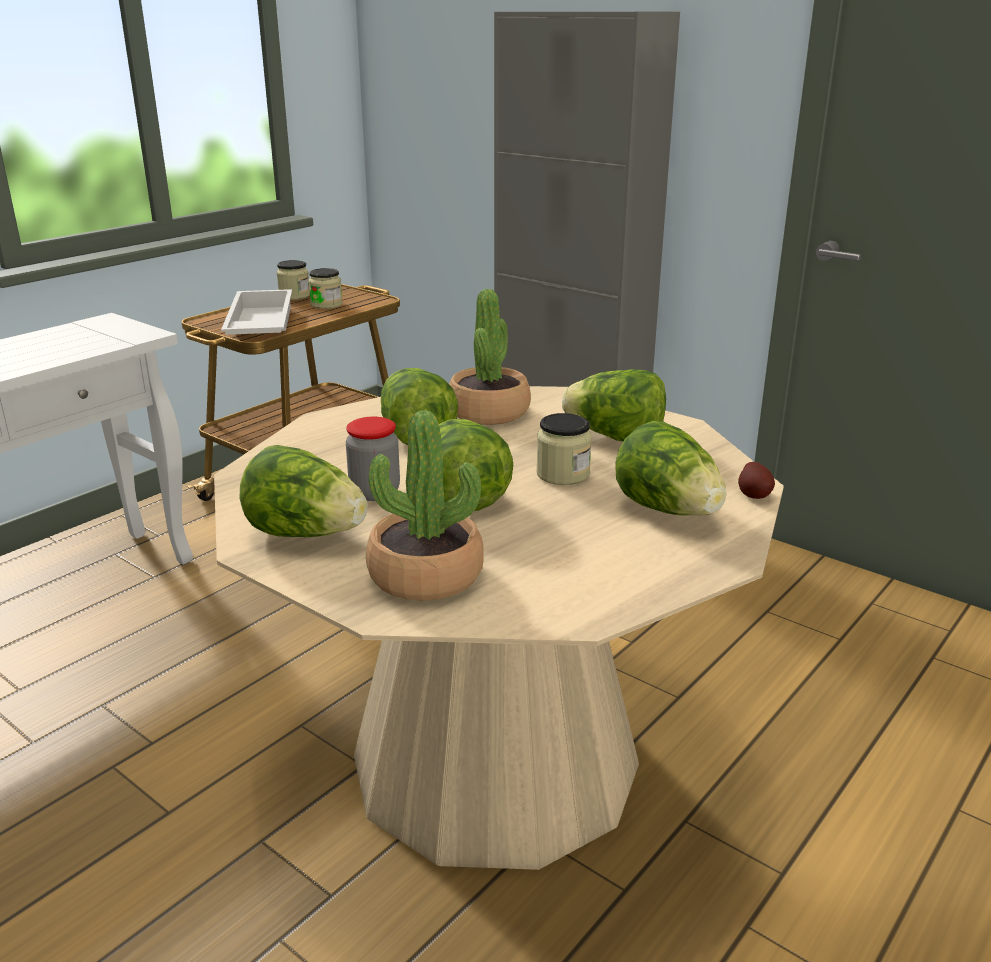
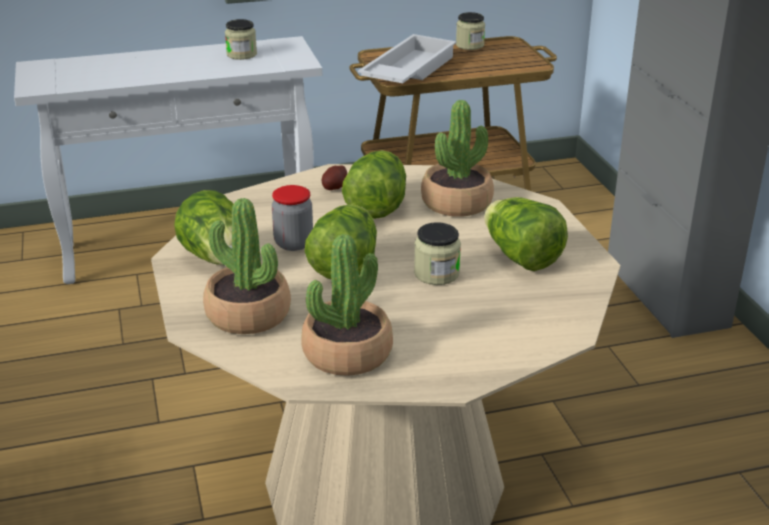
camera: 35 degrees right, 5 degrees up
jar [309,268,342,309] -> jar moved to [225,19,257,60]
lettuce [615,421,726,516] -> none
potato [738,462,775,499] -> potato moved to [322,165,347,190]
none -> potted plant [301,234,393,376]

